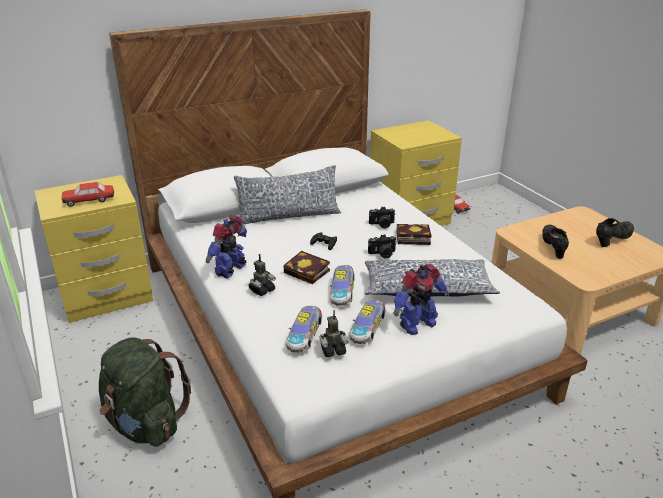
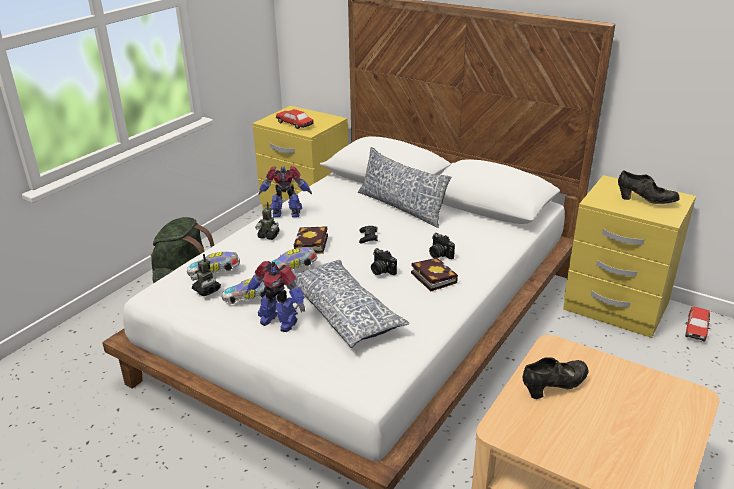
camera: 60 degrees right, 0 degrees up
black shoe [596,218,634,247] -> black shoe moved to [618,170,680,204]

